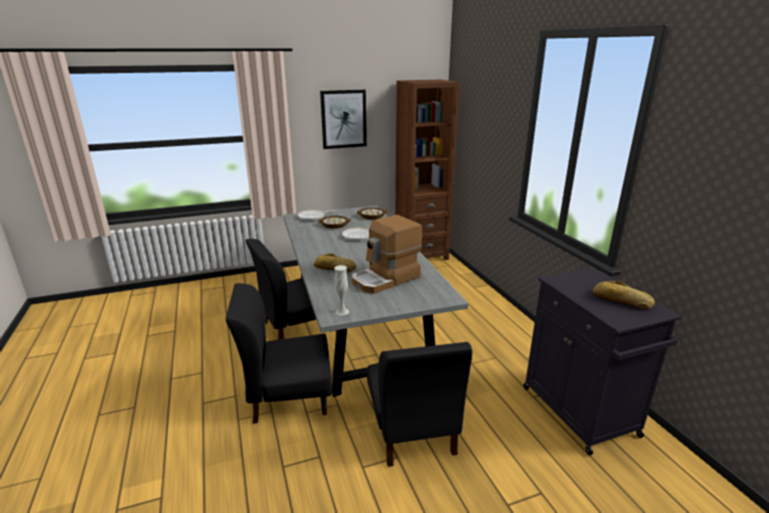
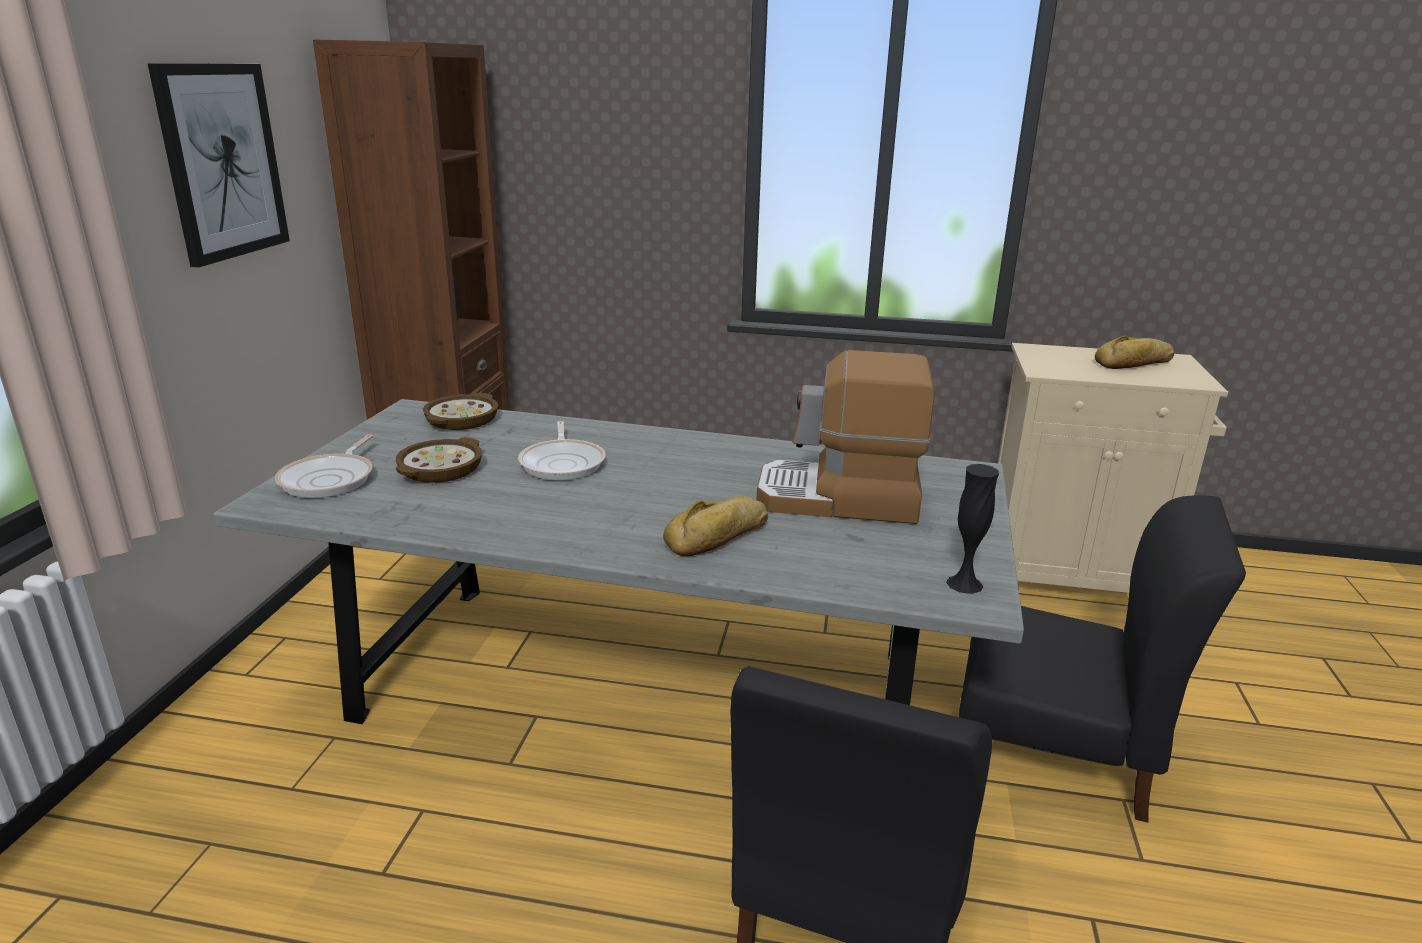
camera: 60 degrees left, 0 degrees up
black chair [246,239,331,340] -> none
white vase [334,265,349,315] -> black vase [946,464,999,594]
coffee machine [352,215,422,294] -> coffee machine turned 105 degrees clockwise [757,350,934,524]
black cabinet [523,267,682,455] -> beige cabinet [998,343,1228,593]

